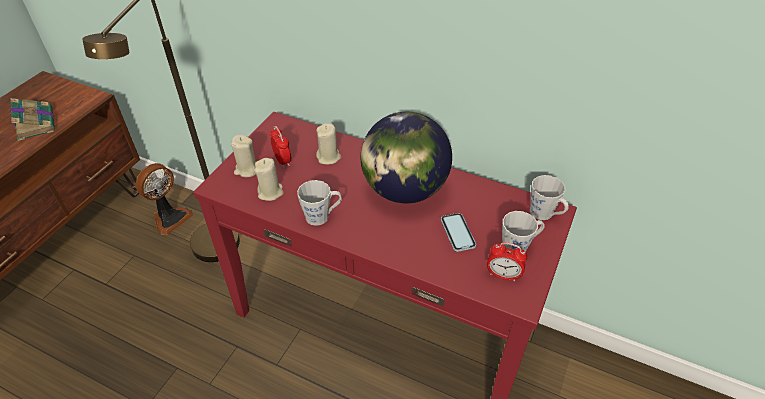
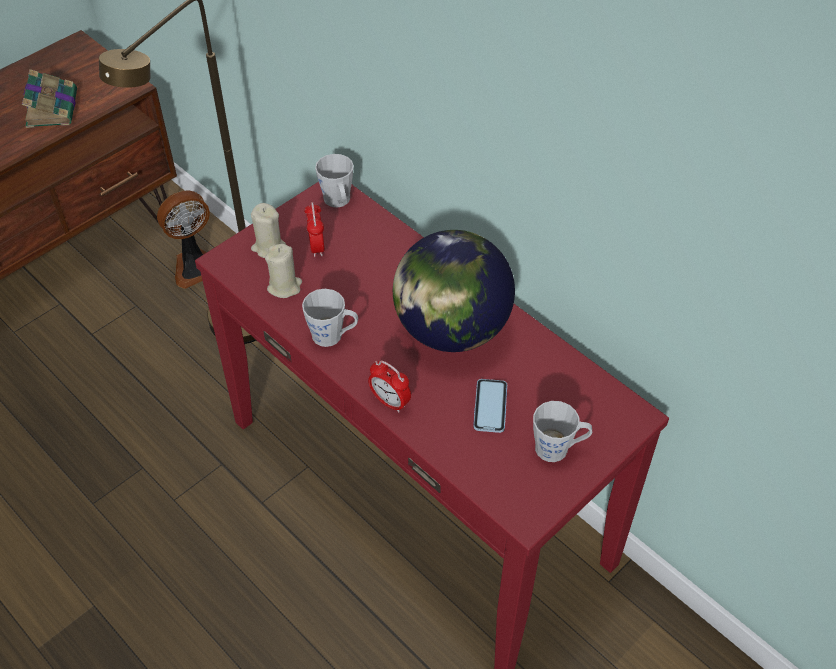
camera: 20 degrees right, 5 degrees up
beige candle [316,123,341,164] -> none
alarm clock [487,242,527,281] -> alarm clock moved to [368,360,411,413]
grey mug [530,175,569,220] -> grey mug moved to [315,154,354,207]

